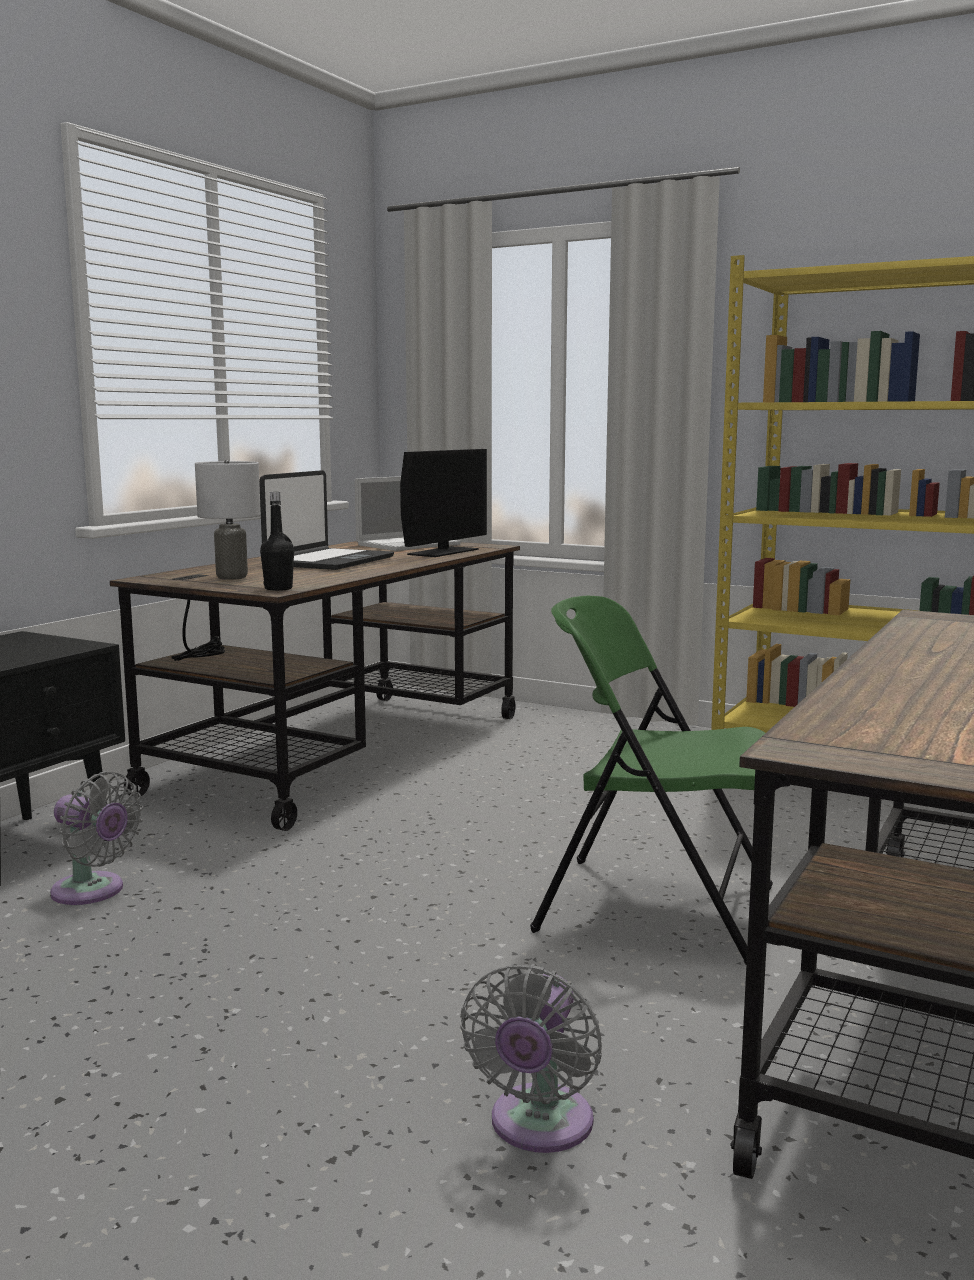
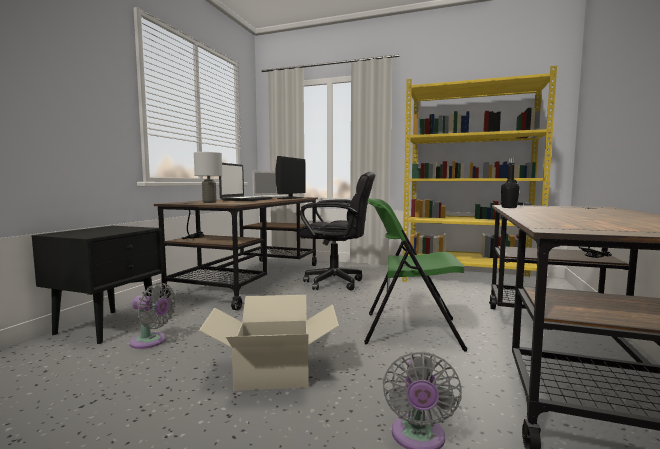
camera: 10 degrees left, 5 degrees down
black bottle [260,492,294,591] -> black bottle moved to [501,158,520,208]
none -> cardboard box [199,295,339,391]
none -> black office chair [298,172,375,291]

